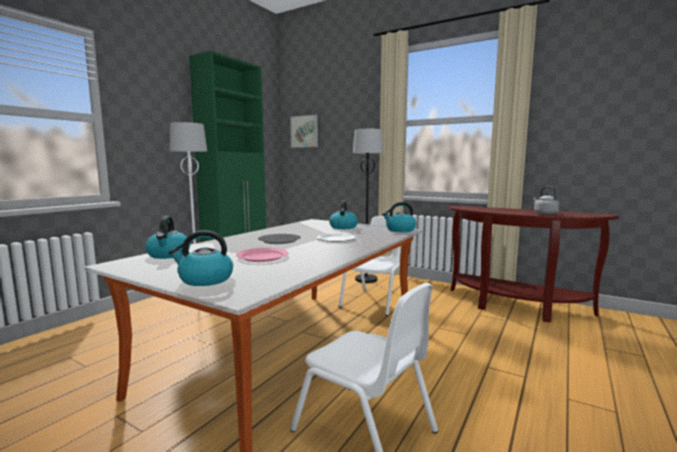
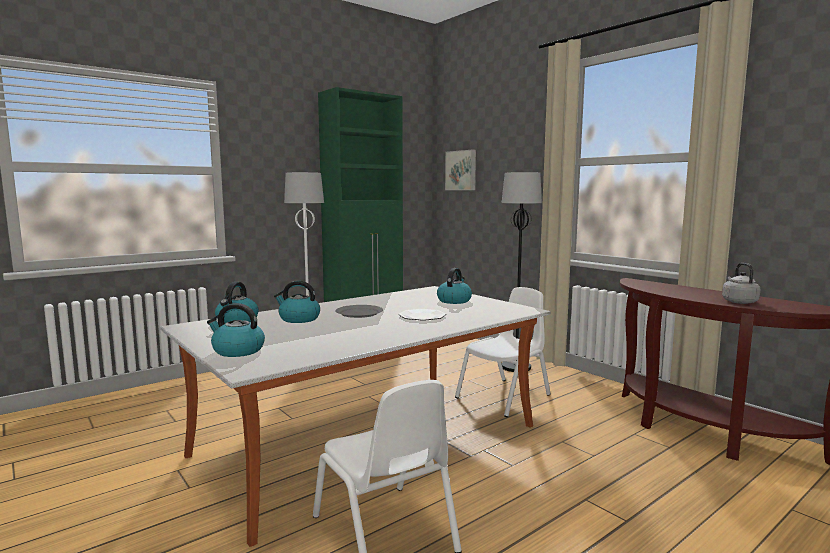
camera: 20 degrees right, 0 degrees up
pink plate [236,248,288,262] -> none
kettle [382,202,416,232] -> kettle moved to [274,281,320,323]

